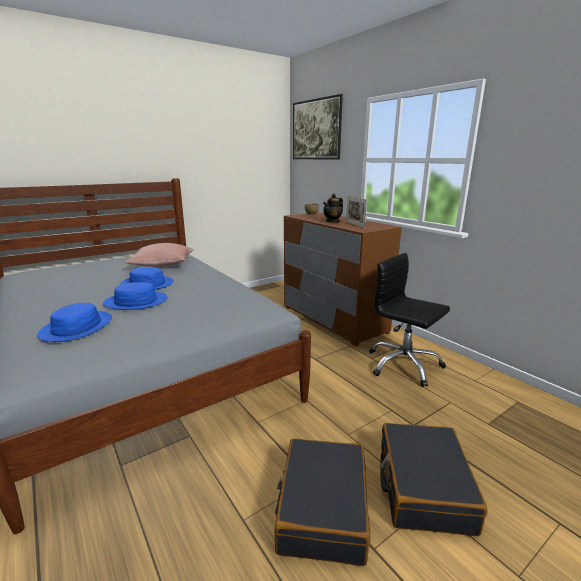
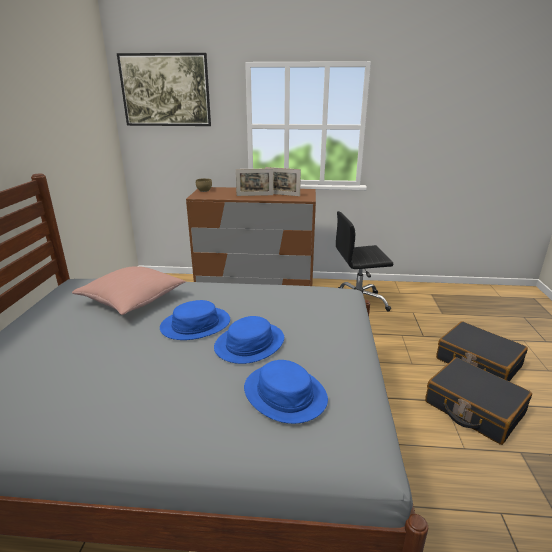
camera: 50 degrees left, 5 degrees up
teapot [323,194,343,223] -> picture frame [235,168,273,196]

